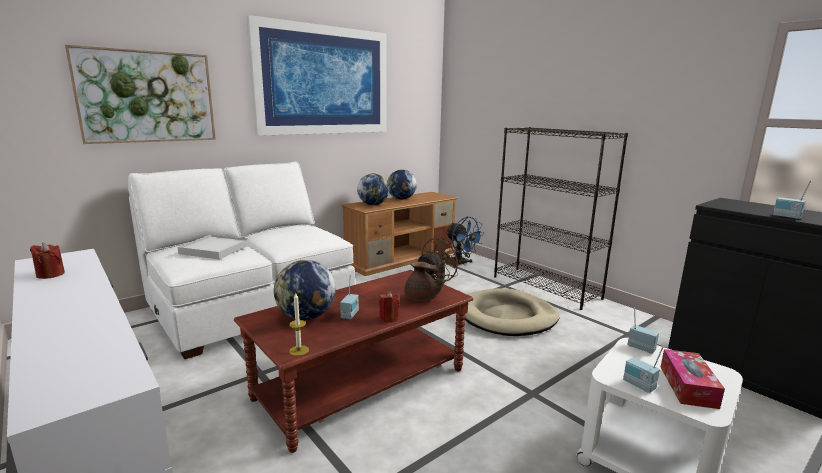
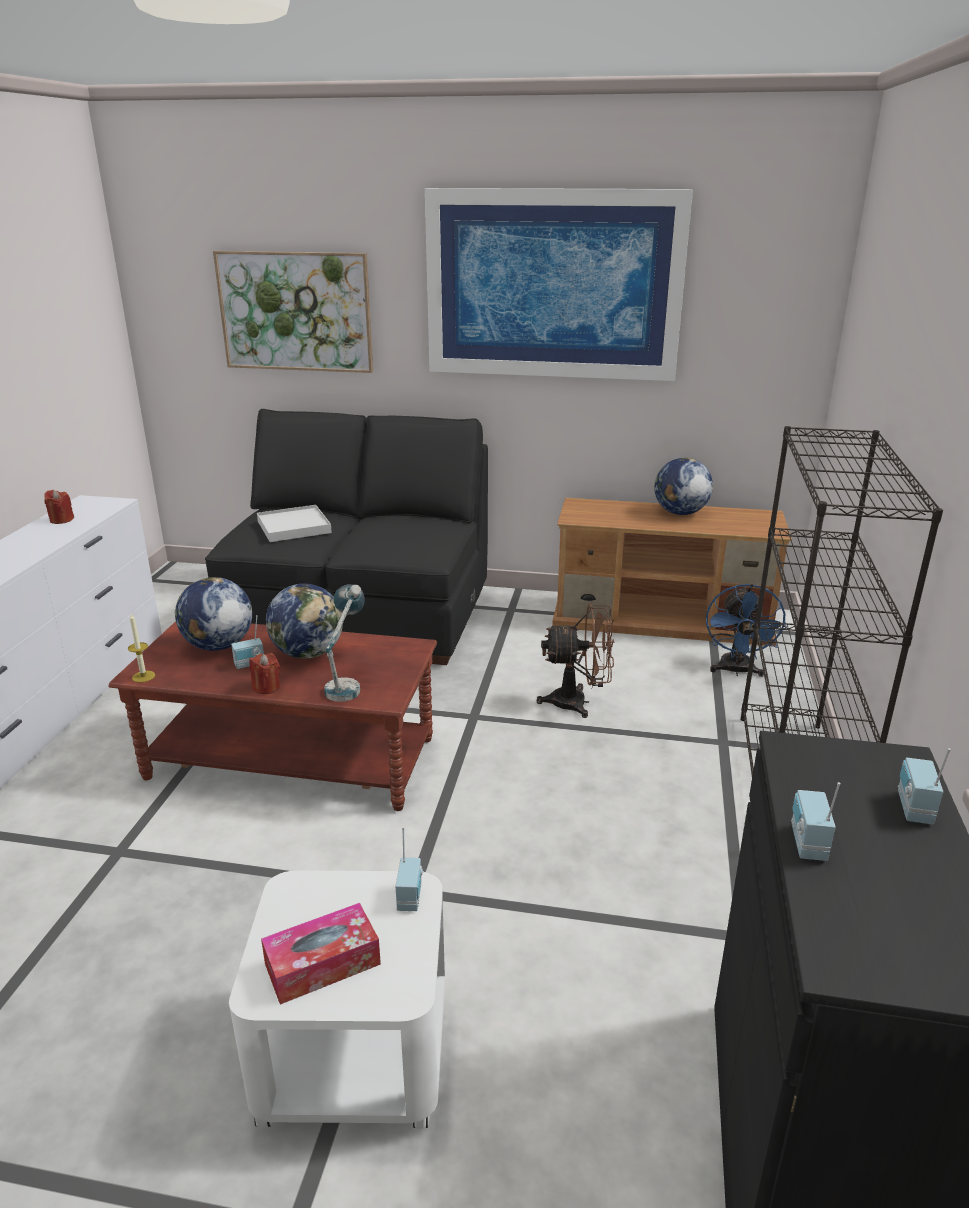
camera: 50 degrees right, 10 degrees up
white sofa [128,162,355,359] -> black sofa [205,409,488,665]
globe [357,174,389,205] -> globe moved to [266,584,343,659]
brown teapot [404,260,445,302] -> table lamp [324,584,365,702]
beige dog bed [465,288,559,336] -> none
radio [623,346,664,393] -> radio moved to [898,748,951,824]

